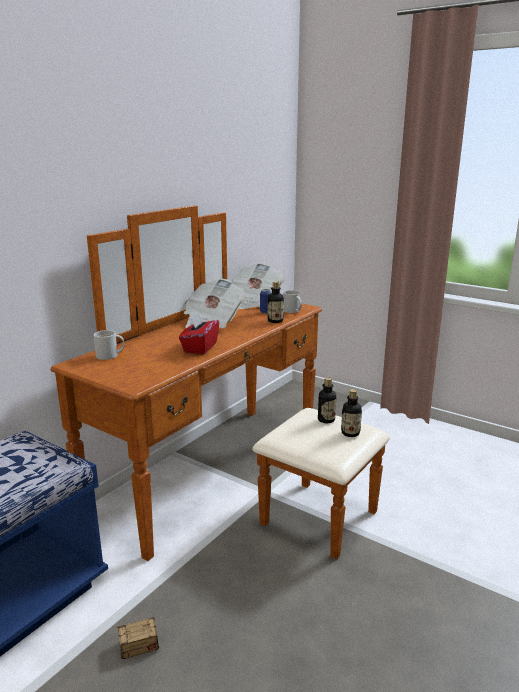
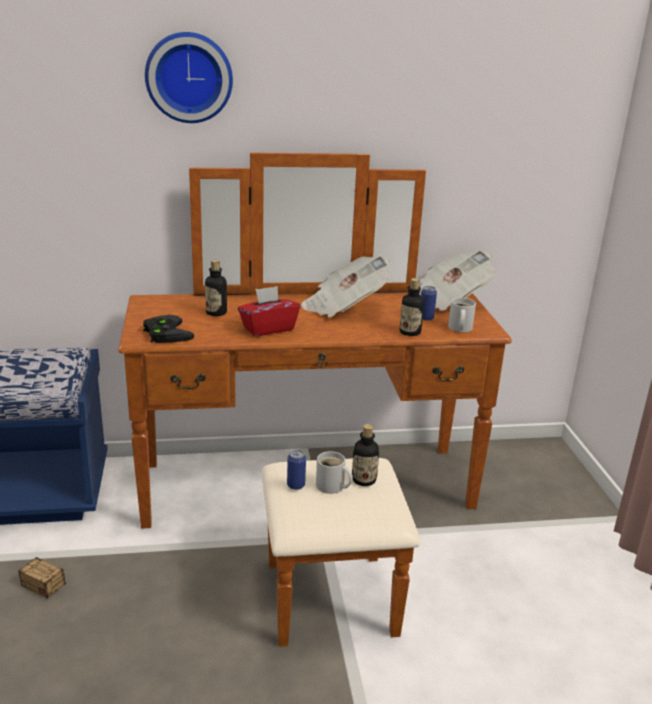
camera: 45 degrees right, 5 degrees up
white mug [94,330,125,360] -> white mug moved to [316,451,353,494]
bottle [341,389,362,437] -> bottle moved to [205,260,227,316]
none -> black game controller [143,315,194,343]
none -> wall clock [145,32,233,123]
none -> can [287,449,306,490]

